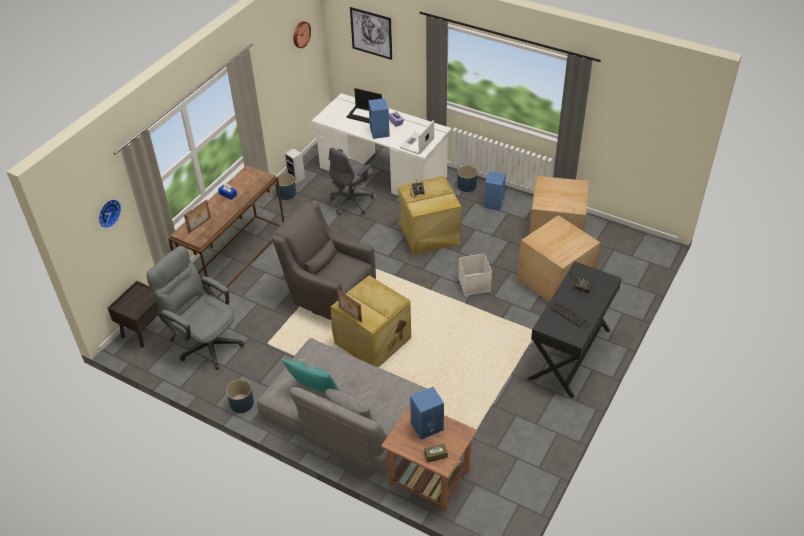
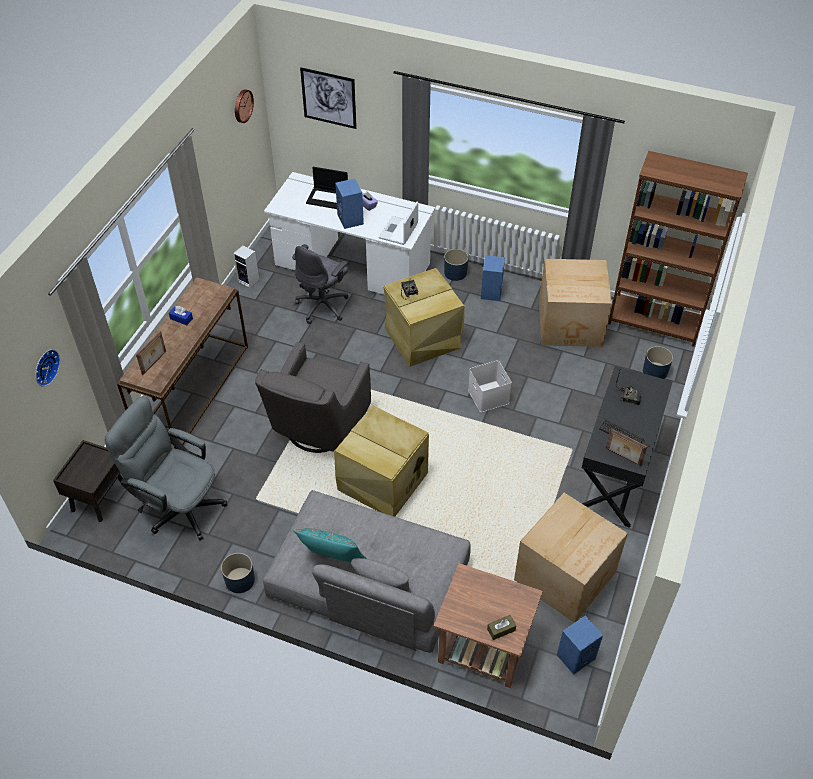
camera: 10 degrees left, 5 degrees up
grey armchair [272,202,376,320] -> grey armchair turned 90 degrees counterclockwise [255,342,371,453]
blue planter [275,173,296,200] -> blue planter moved to [643,346,673,379]
picture frame [337,289,362,323] -> picture frame moved to [605,429,648,466]
blue speaker [410,387,444,440] -> blue speaker moved to [557,616,603,675]
cardboard box [517,215,600,302] -> cardboard box moved to [514,493,628,623]
none -> brown bookcase [608,151,748,347]

